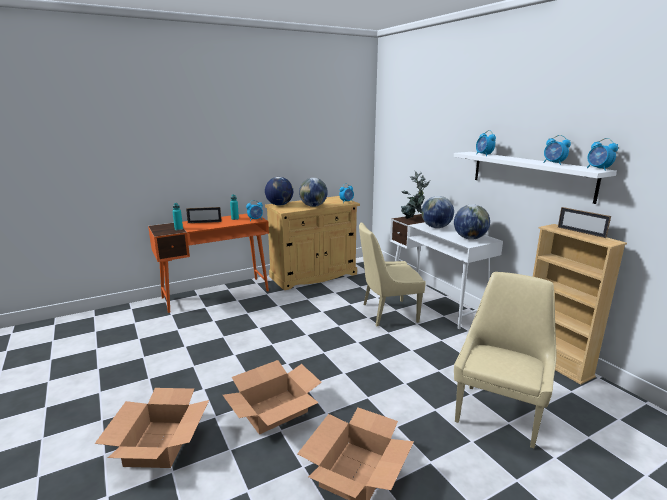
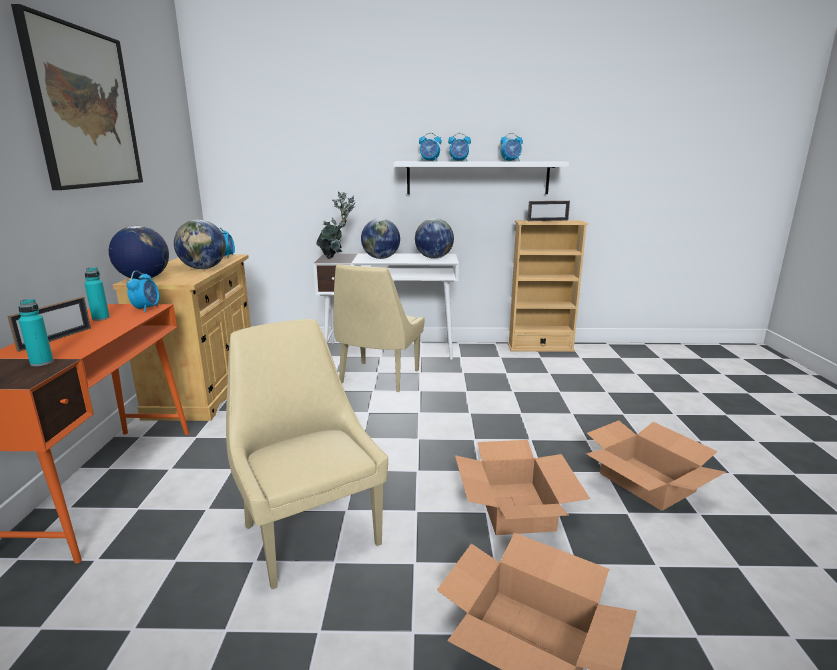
camera: 60 degrees left, 0 degrees up
beige chair [454,272,557,449] -> beige chair moved to [226,319,388,589]
alarm clock [587,138,618,171] -> alarm clock moved to [448,133,471,161]
none -> picture [11,4,143,190]

